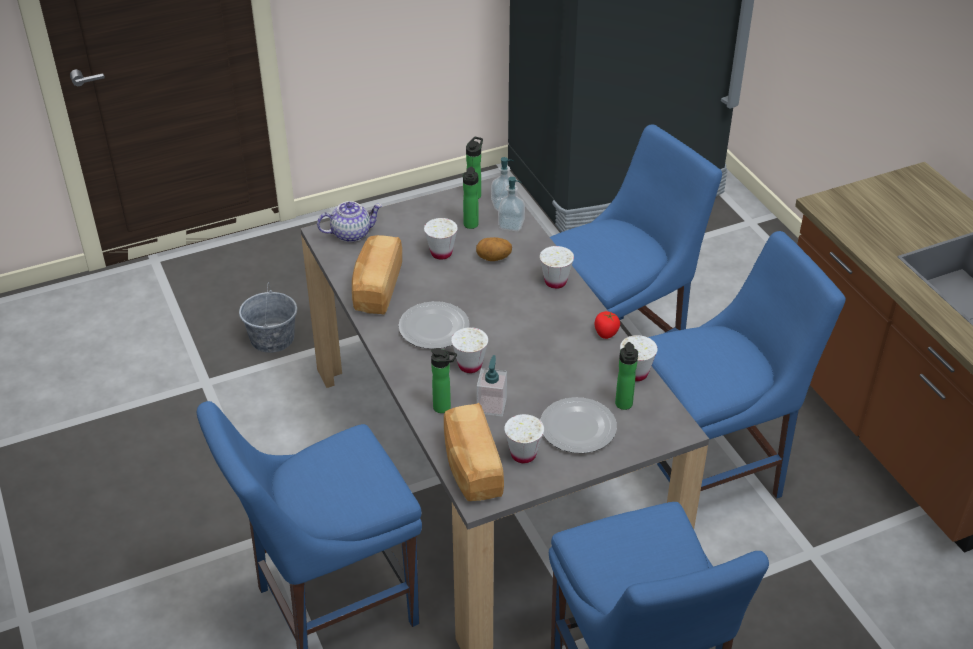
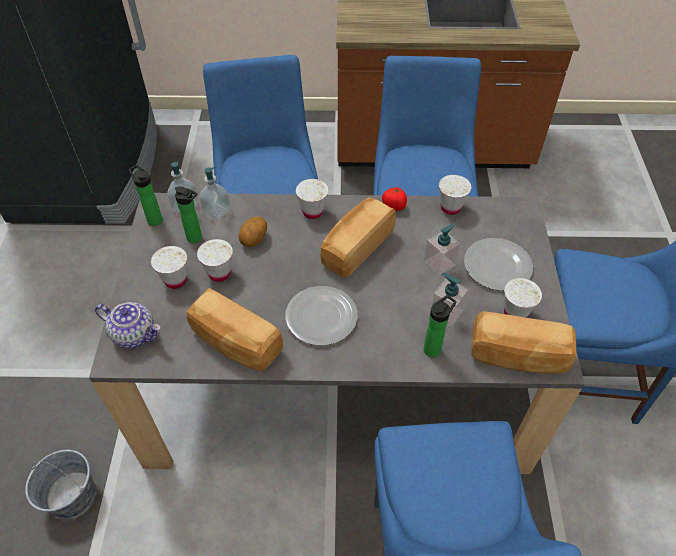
camera: 65 degrees left, 10 degrees up
teapot [317,201,382,242] -> teapot turned 105 degrees clockwise [95,302,160,349]
white cup [451,327,488,373] -> white cup moved to [151,246,187,289]
bottle [615,342,638,410] -> none
none -> bread [320,198,396,278]
none -> soap dispenser [423,223,461,276]

